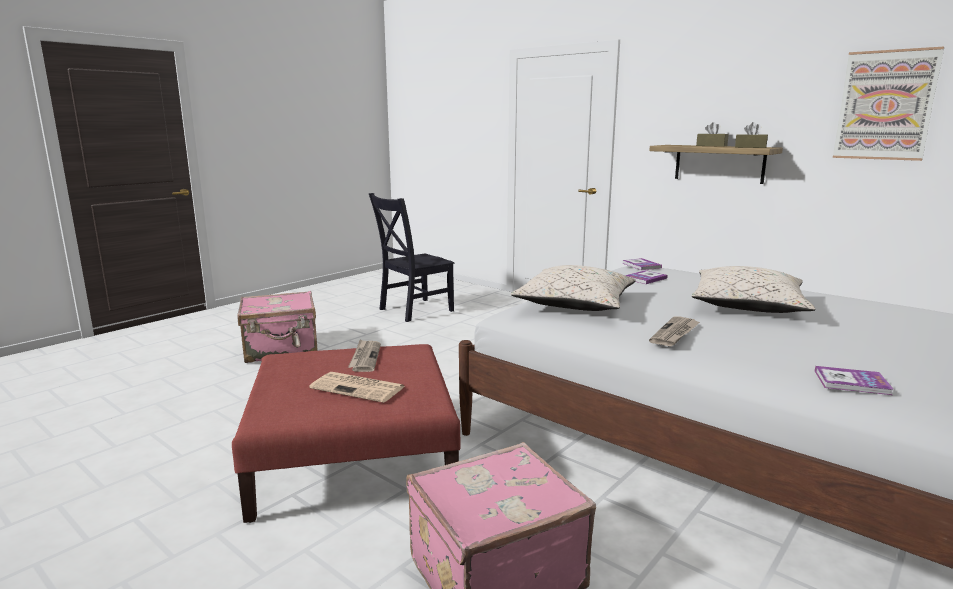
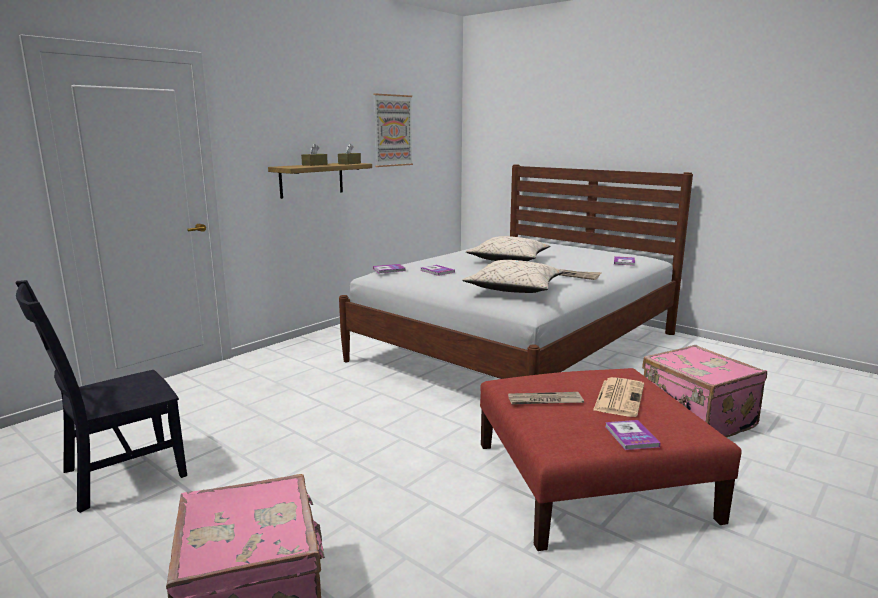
camera: 90 degrees left, 0 degrees up
black chair [369,193,454,322] -> black chair turned 90 degrees clockwise [15,280,187,513]
none -> book [605,420,661,450]

